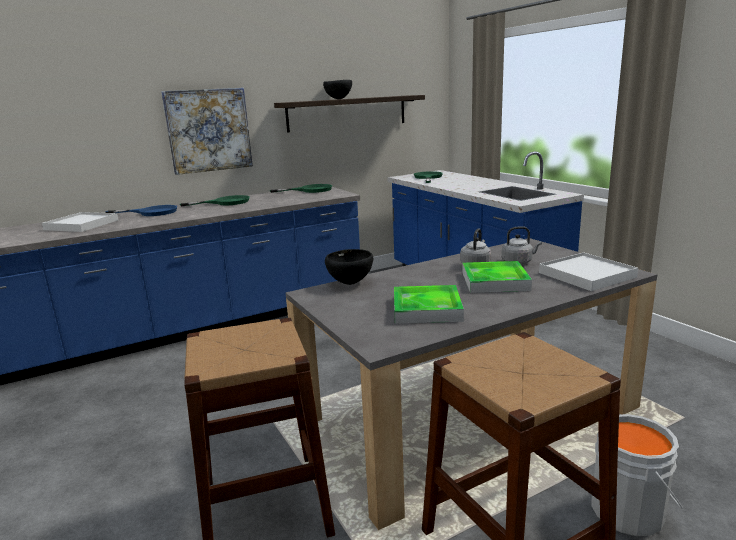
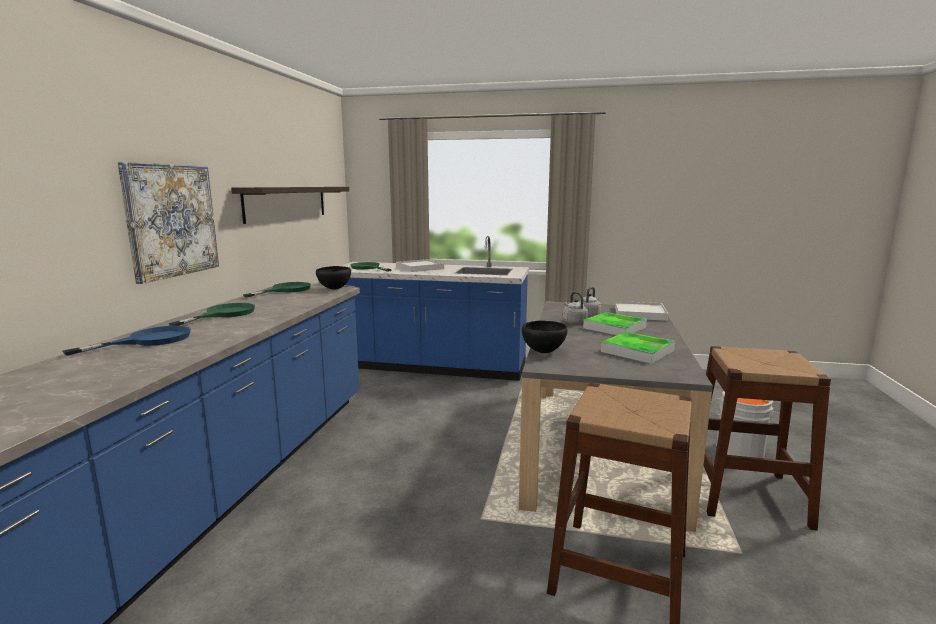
camera: 50 degrees left, 5 degrees down
white tray [42,212,118,232] -> white tray moved to [396,259,444,272]
black bowl [323,80,352,99] -> black bowl moved to [316,266,351,290]

